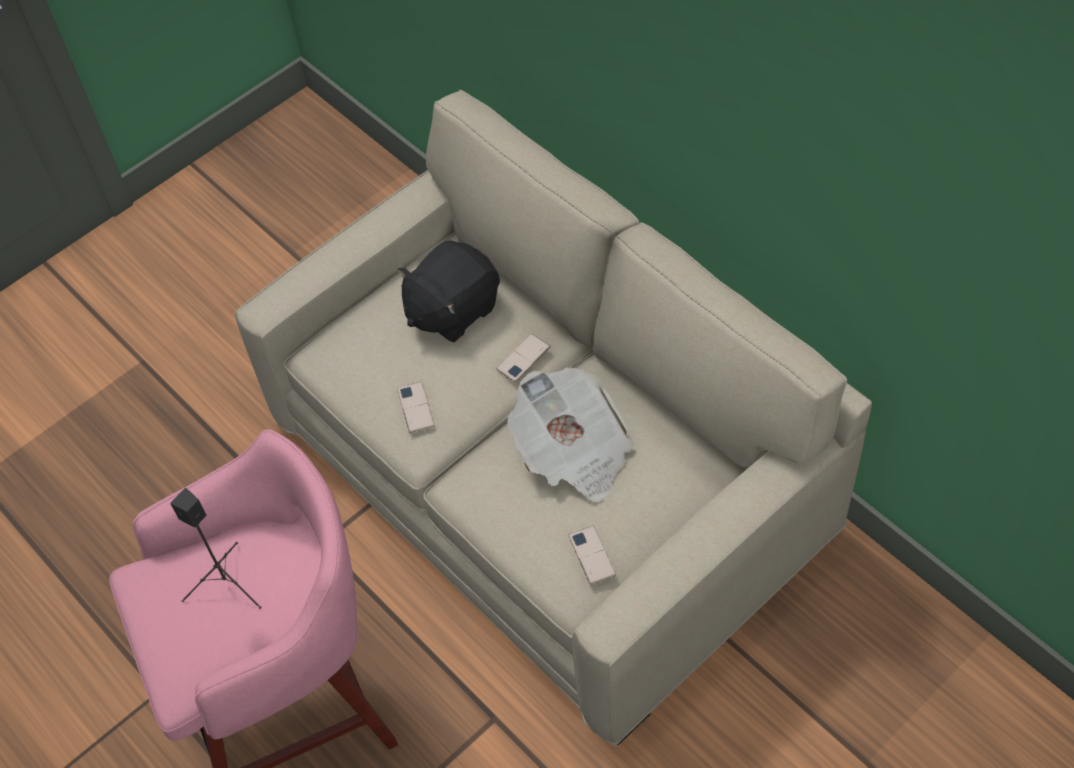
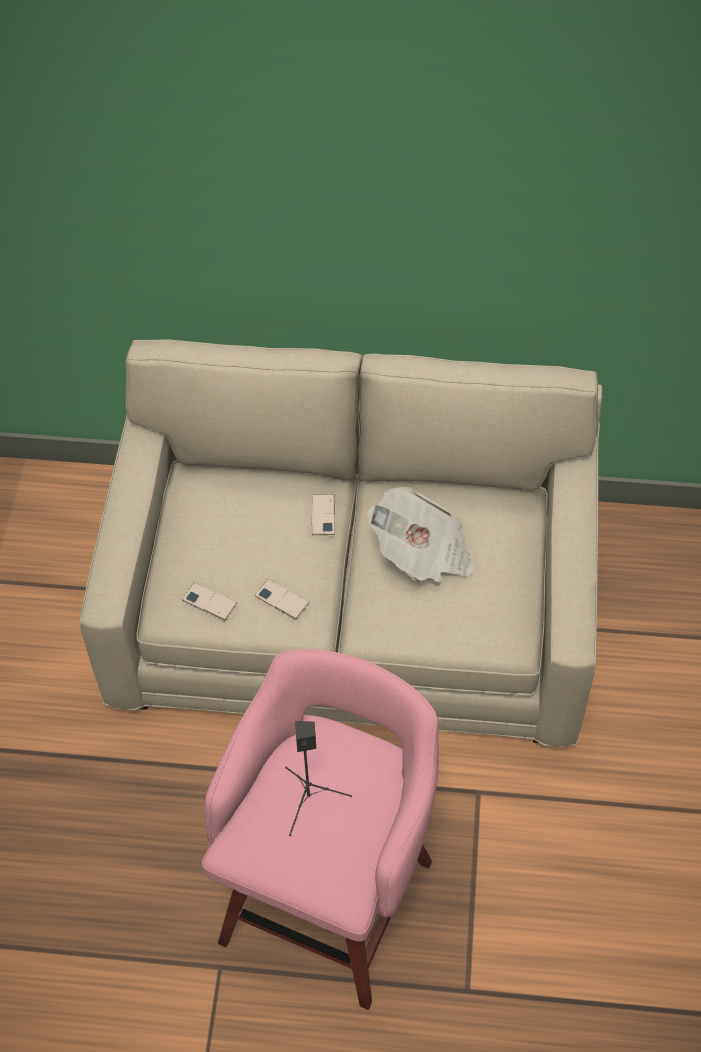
camera: 45 degrees left, 0 degrees up
black plush toy [398,241,500,342] -> none
phone [569,526,616,585] -> phone moved to [182,582,237,621]

